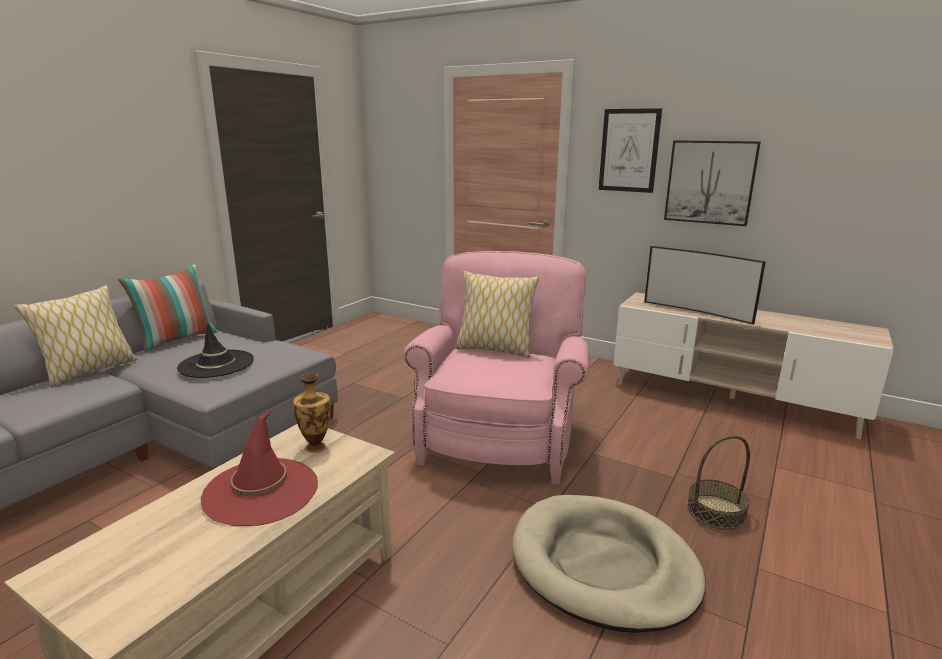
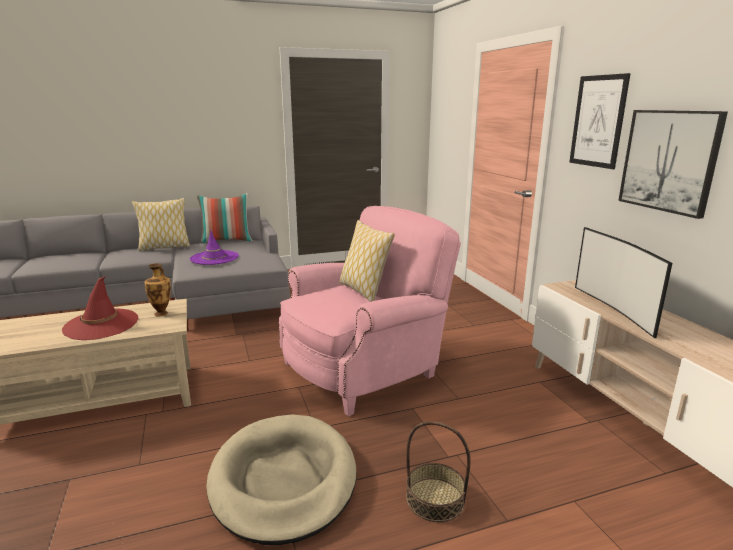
camera: 40 degrees right, 0 degrees up
black hat [177,324,254,378] -> purple hat [190,231,239,265]

